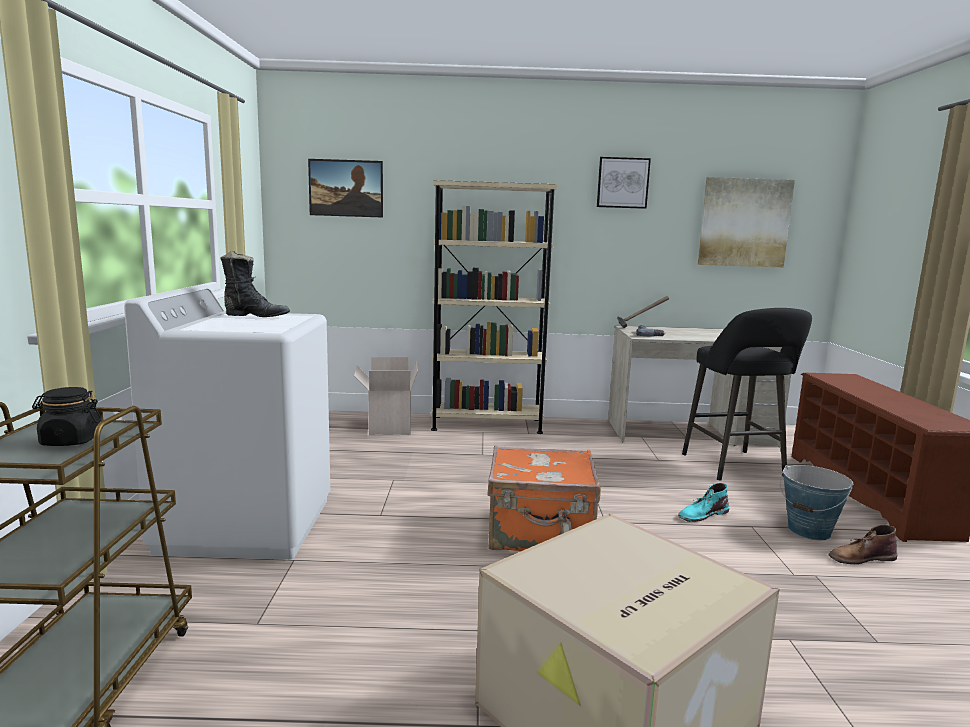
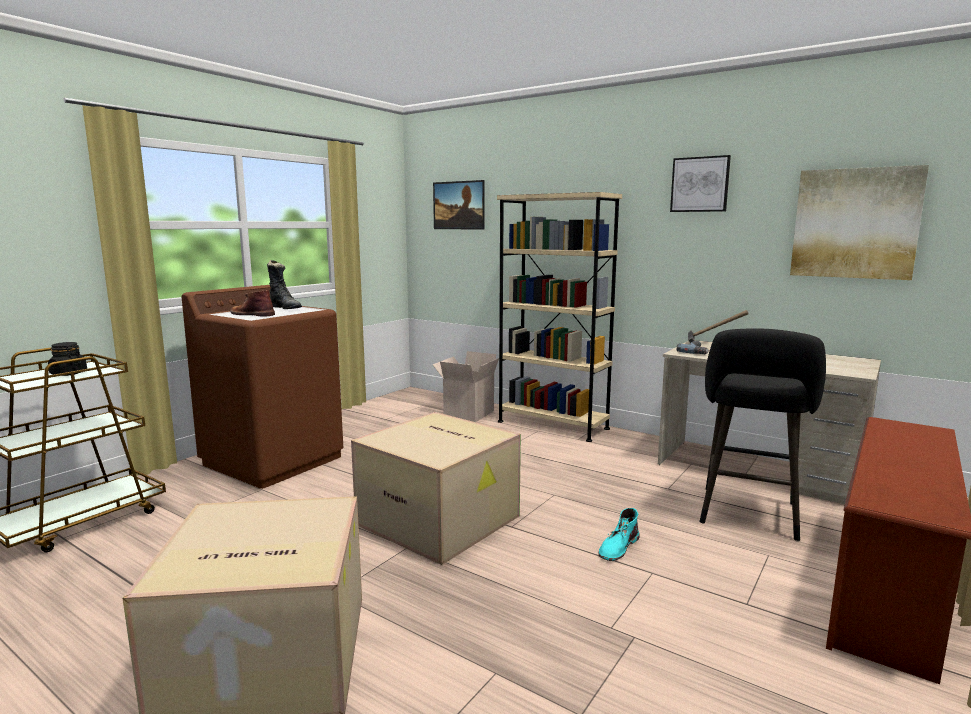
camera: 35 degrees right, 0 degrees up
white washing machine [124,285,330,560] -> brown washing machine [182,285,343,489]
orange suitcase [487,445,601,551] -> cardboard box [351,412,521,565]
turquoise boot [678,483,729,522] -> turquoise boot turned 60 degrees counterclockwise [599,508,639,561]
bucket [780,465,853,540] -> none
brown boot [828,525,897,564] -> brown boot moved to [230,290,275,317]

